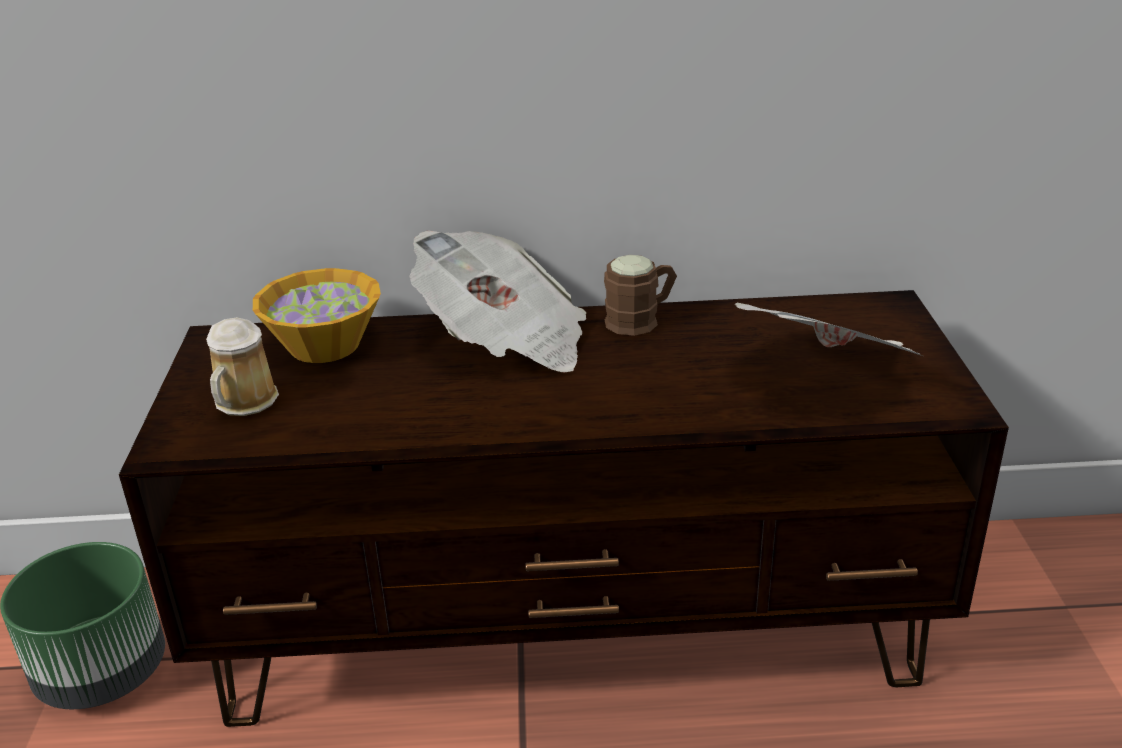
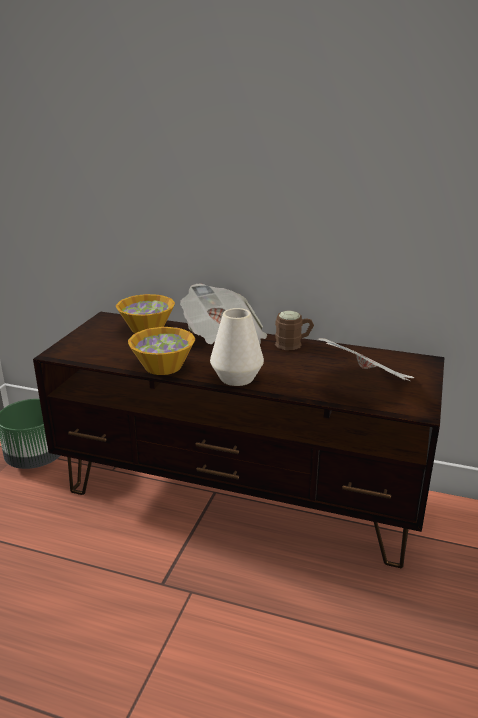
camera: 20 degrees right, 5 degrees down
mug [206,317,279,416] -> none
none -> bowl [128,327,195,375]
none -> white vase [210,308,264,386]

